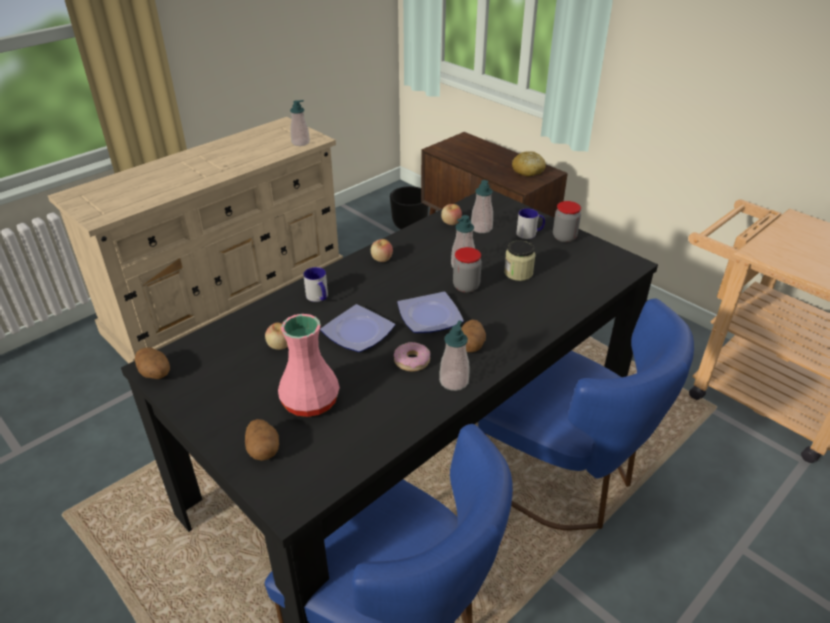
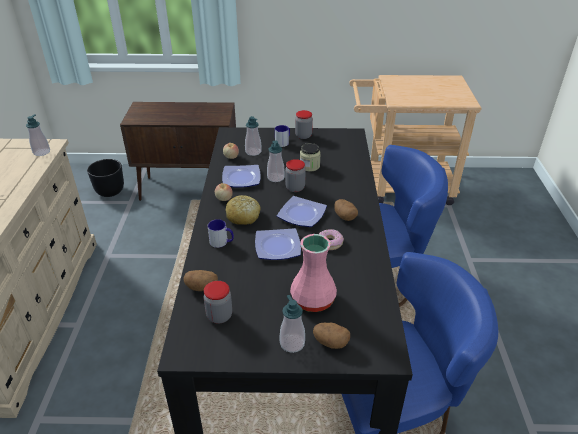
camera: 45 degrees left, 0 degrees up
potato [135,347,170,379] -> potato moved to [183,270,218,291]
apple [265,323,288,350] -> none
soap dispenser [439,321,470,391] -> soap dispenser moved to [280,295,305,353]
bread [512,151,546,176] -> bread moved to [225,195,261,225]
none -> jar [204,281,232,324]
none -> plate [222,165,261,188]

